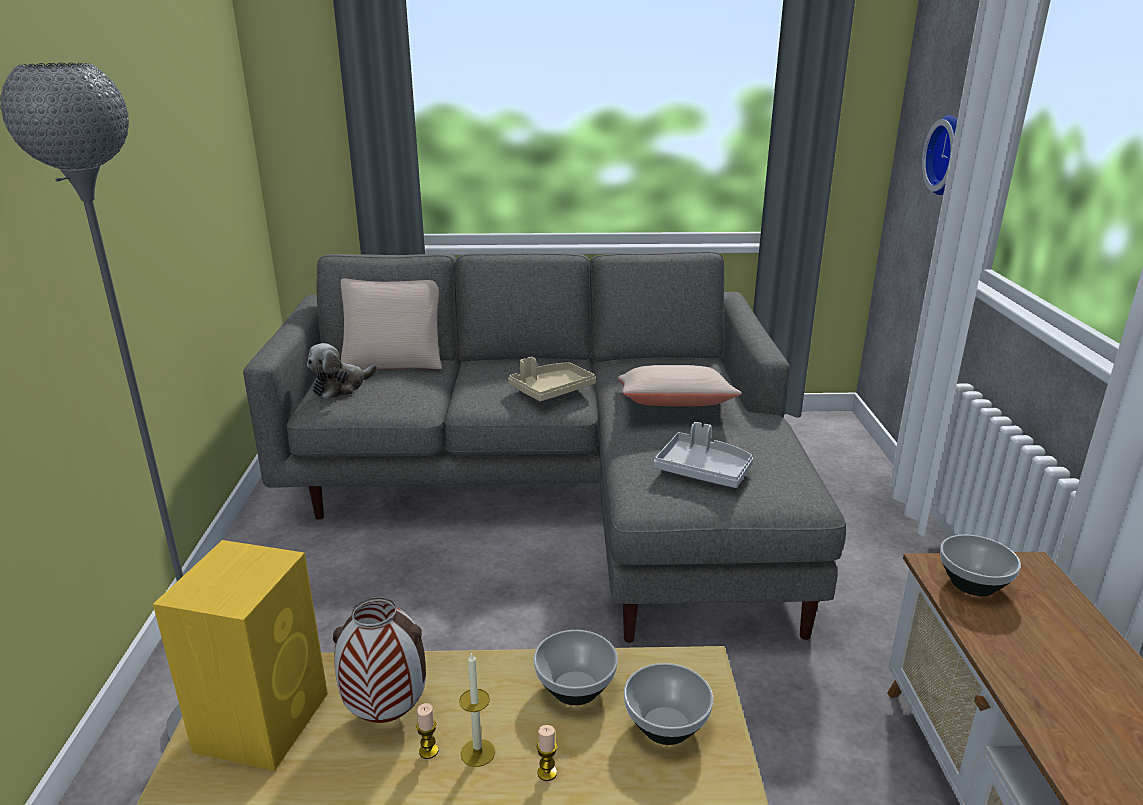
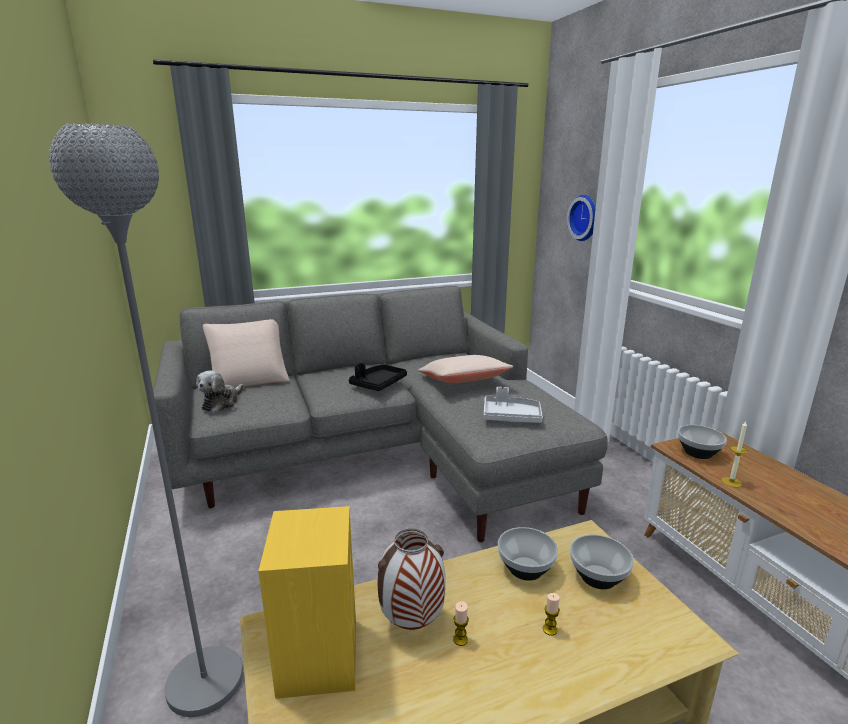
camera: 20 degrees left, 5 degrees down
candle [459,652,495,767] -> candle moved to [721,421,748,488]
beige tray [508,357,596,401] -> black tray [349,363,407,391]

